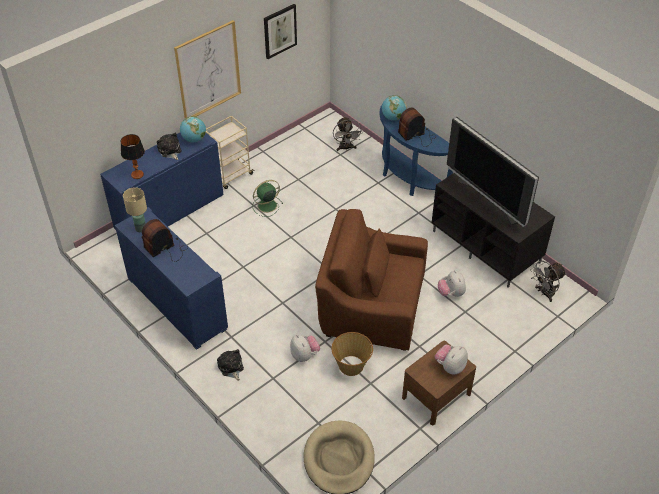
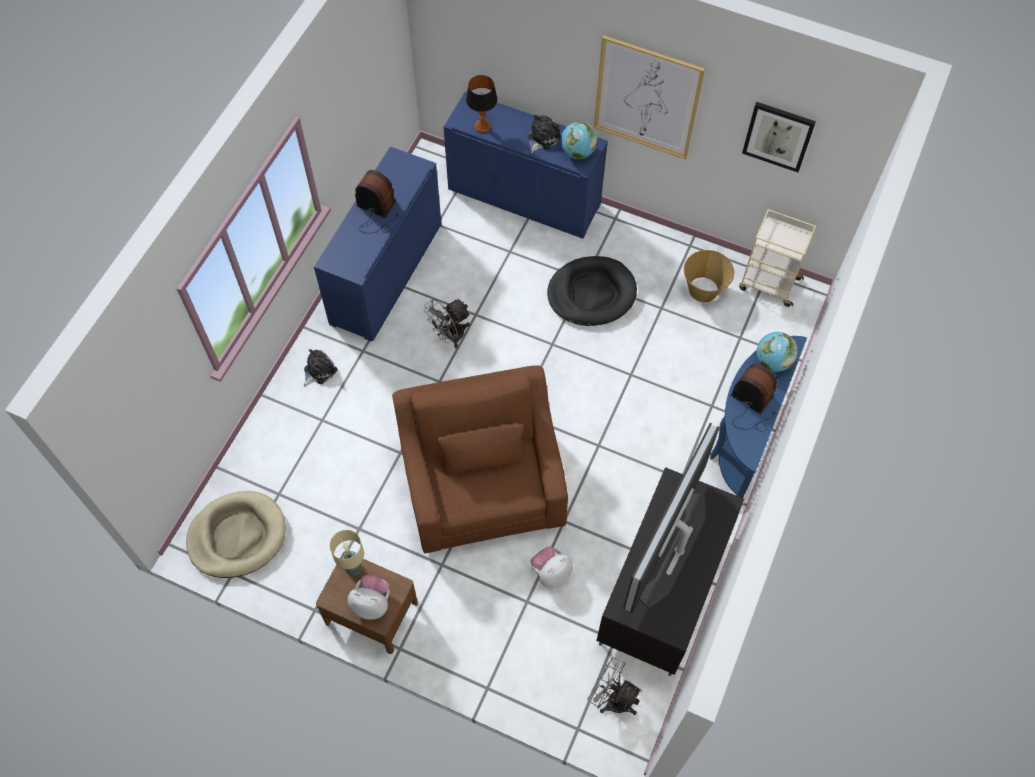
camera: 65 degrees right, 15 degrees up
beige table lamp [123,187,147,232] -> beige table lamp moved to [329,530,364,576]
beige cart [206,116,254,189] -> beige cart moved to [739,209,816,307]
green fan [252,180,283,217] -> black dog bed [547,256,637,326]
plush toy [290,335,320,362] -> none
basket [332,332,373,376] -> basket moved to [684,250,734,302]
grey fan [333,117,363,151] -> grey fan moved to [424,299,471,348]

